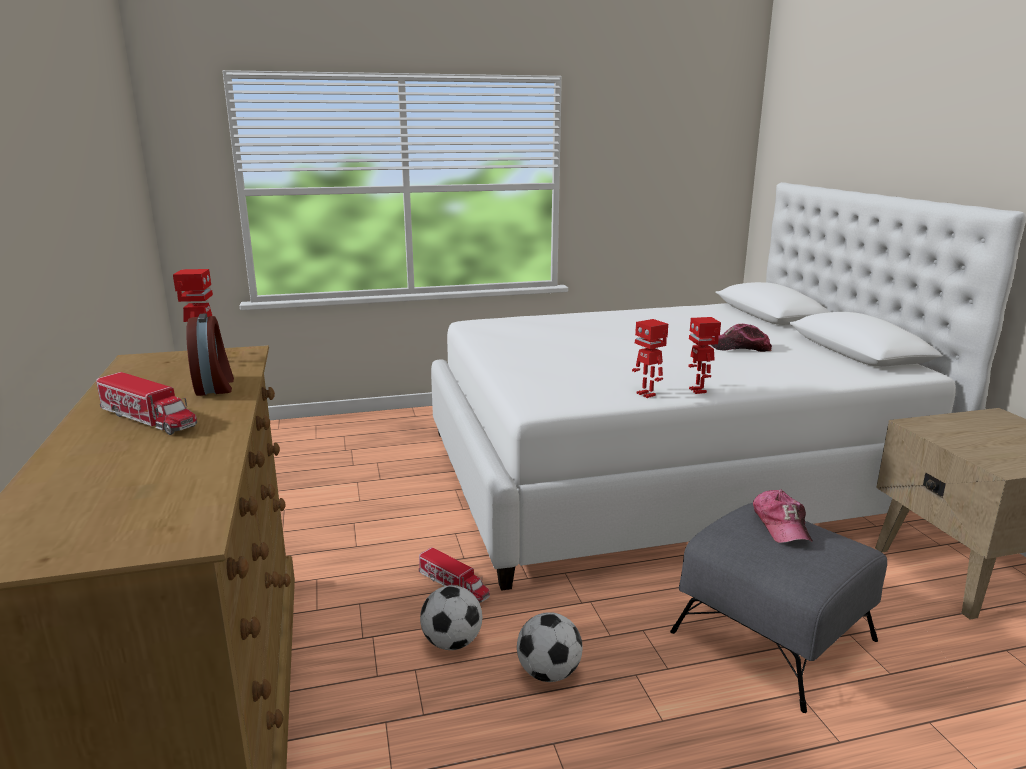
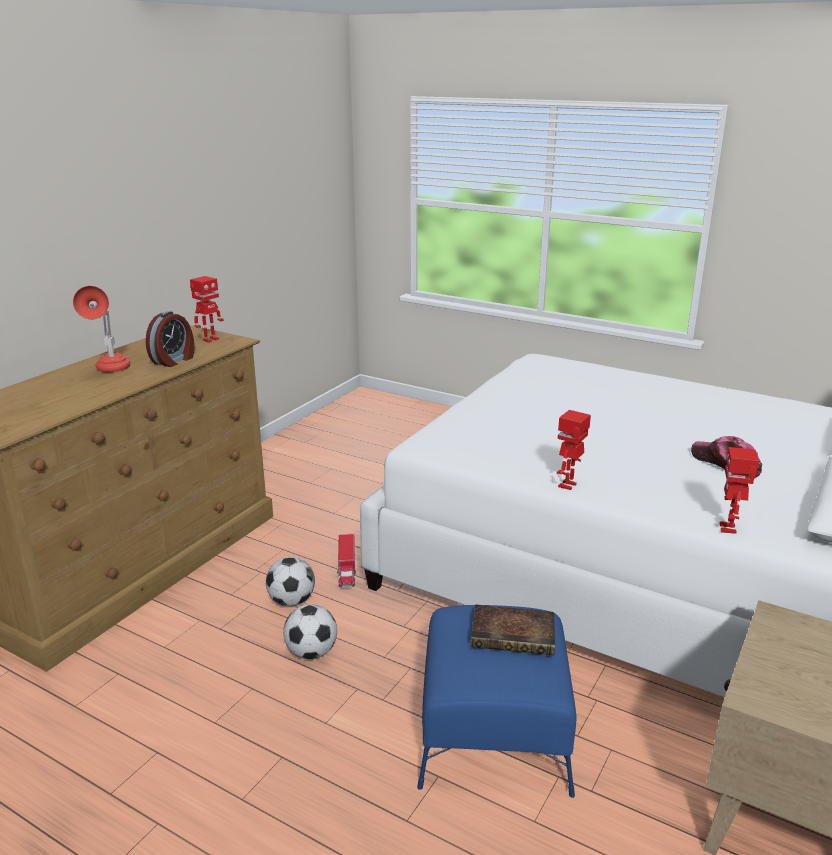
camera: 45 degrees right, 5 degrees up
toy truck [96,372,197,435] -> red table lamp [73,286,130,372]
toy robot [632,319,668,398] -> toy robot moved to [720,447,759,534]
grey ottoman [670,503,887,713] -> blue ottoman [417,605,576,798]
cap [753,489,813,543] -> book [471,604,555,655]

